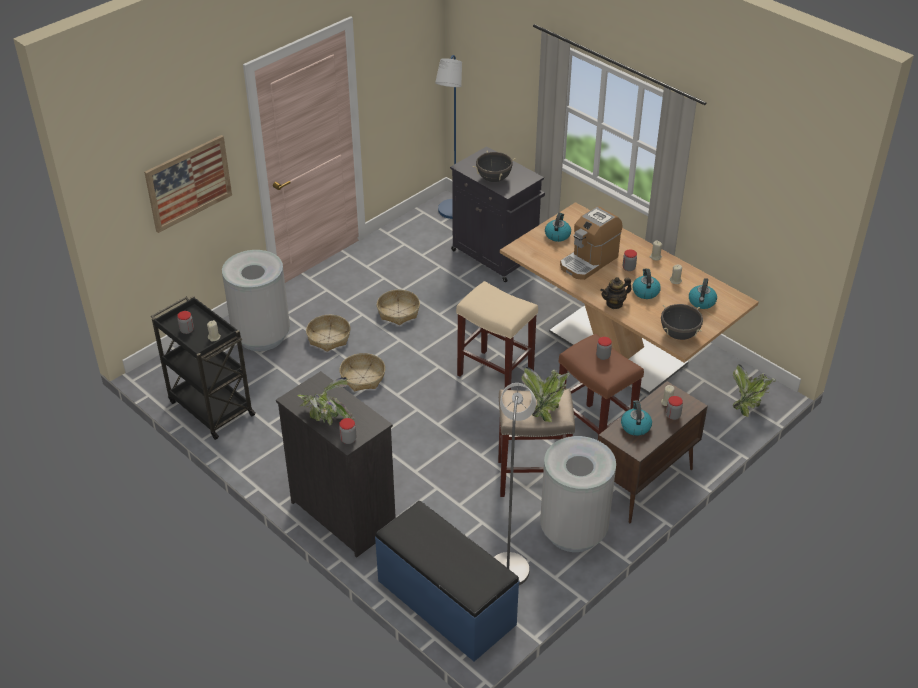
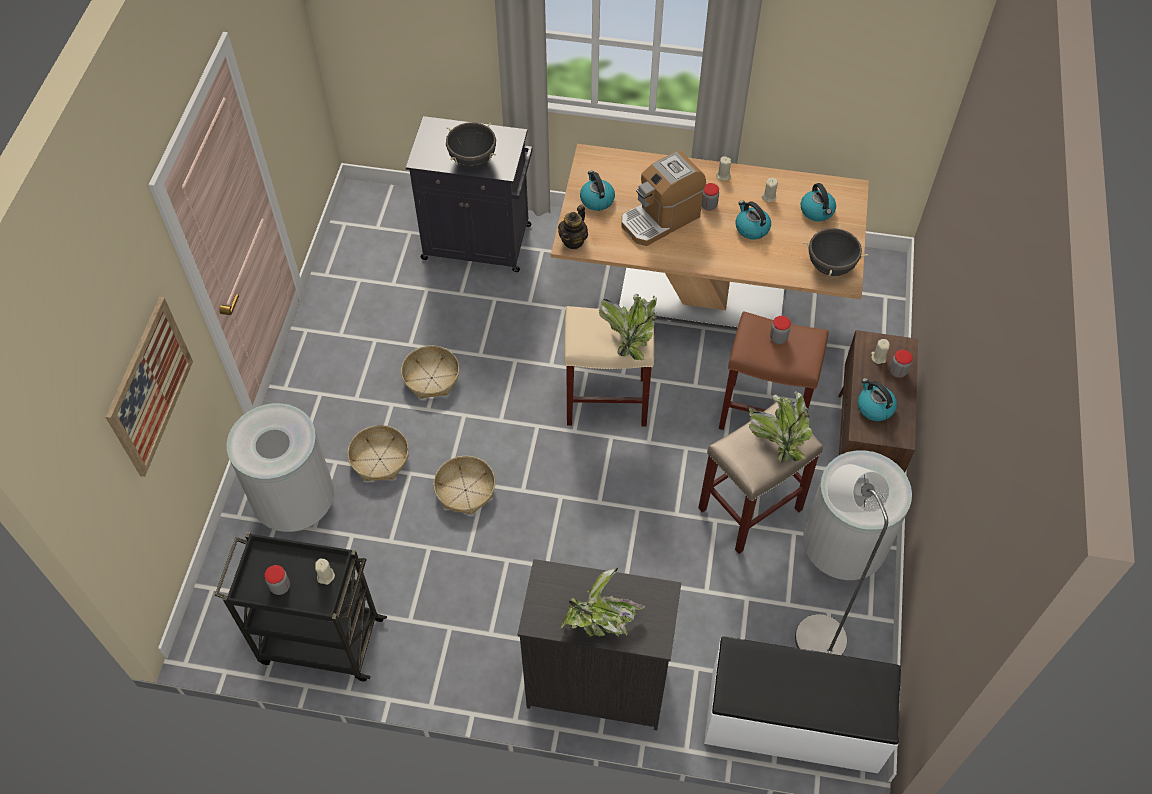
camera: 35 degrees left, 15 degrees up
jar [339,418,356,444] -> none
blue bench [375,501,520,662] -> white bench [704,637,901,773]
blue floor lamp [435,55,462,219] -> none
coffee machine [560,207,623,280] -> coffee machine turned 45 degrees clockwise [621,151,706,246]
teapot [601,277,632,309] -> teapot moved to [558,205,588,249]
potted plant [733,364,776,417] -> potted plant moved to [599,294,657,360]

